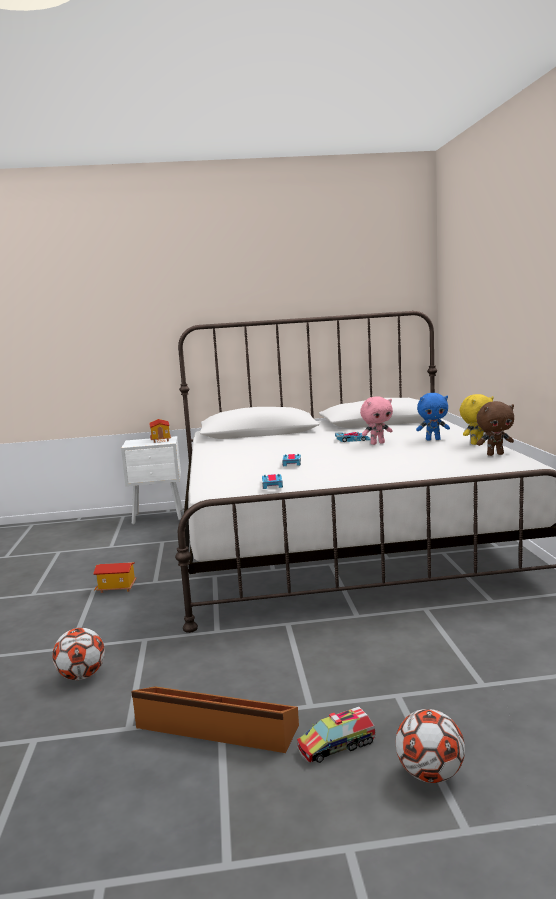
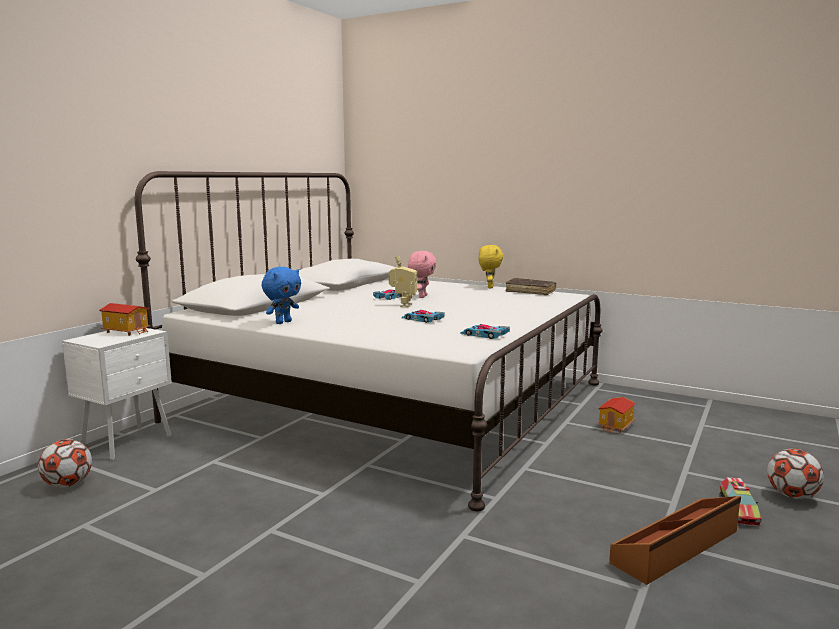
camera: 55 degrees left, 0 degrees up
football [52,628,105,680] -> football moved to [38,439,92,488]
toy house [93,562,136,593] -> toy house moved to [597,397,636,433]
blue plush toy [416,393,450,441] -> blue plush toy moved to [262,267,301,324]
brown plush toy [477,401,514,456] -> brown book [505,278,556,295]
none -> toy robot [389,256,417,307]

